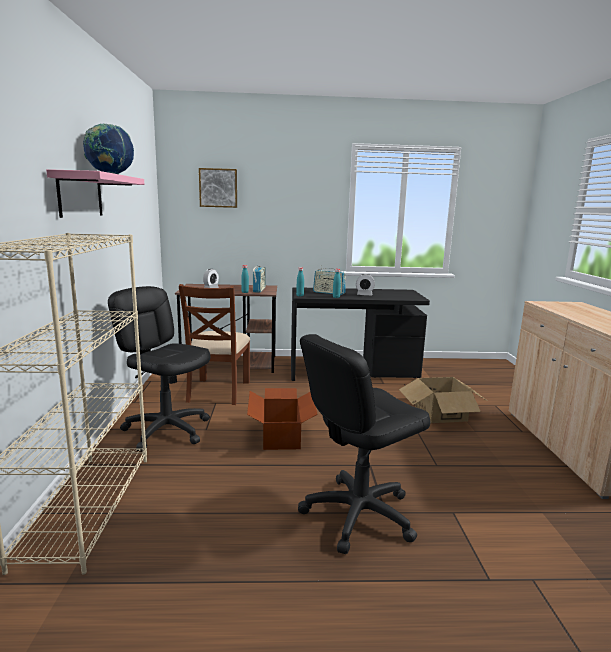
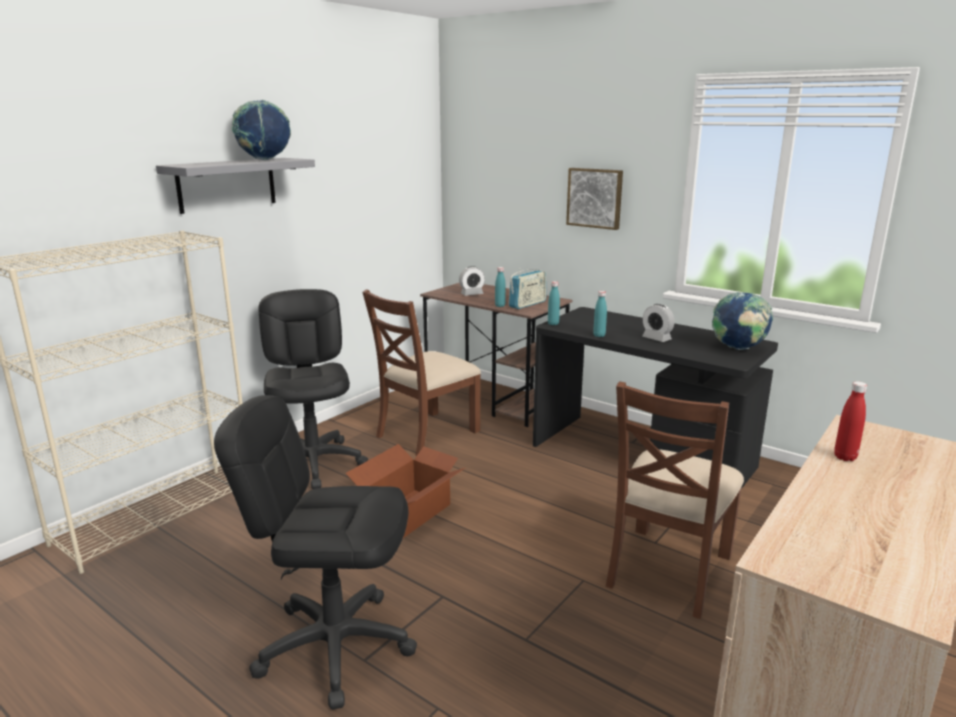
camera: 40 degrees right, 5 degrees up
pink shelf [46,169,144,218] -> grey shelf [156,158,315,214]
picture [199,168,237,208] -> picture moved to [566,168,623,230]
radio [313,265,346,295] -> none
cardboard box [399,377,489,423] -> brown chair [606,381,744,619]
none -> globe [712,292,773,350]
none -> red bottle [834,381,867,461]

